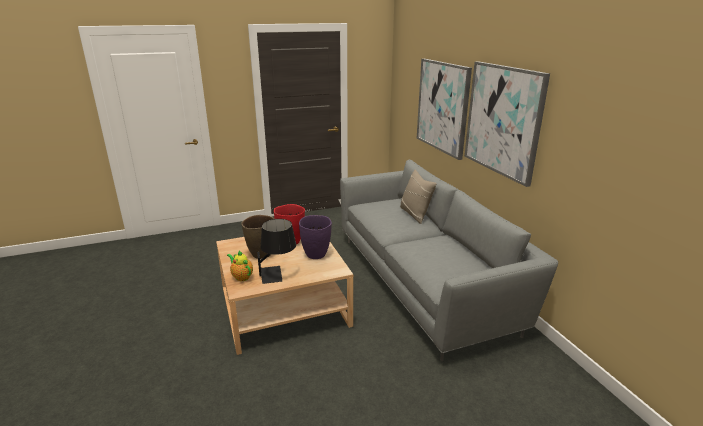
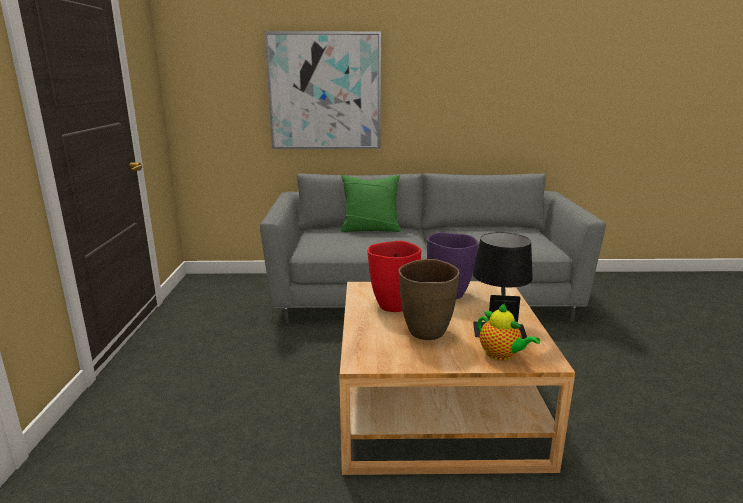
camera: 70 degrees left, 5 degrees down
teapot [227,250,253,281] -> teapot turned 105 degrees counterclockwise [477,304,540,361]
beige pillow [400,170,437,224] -> green pillow [341,175,401,232]
picture [464,61,550,187] -> none

